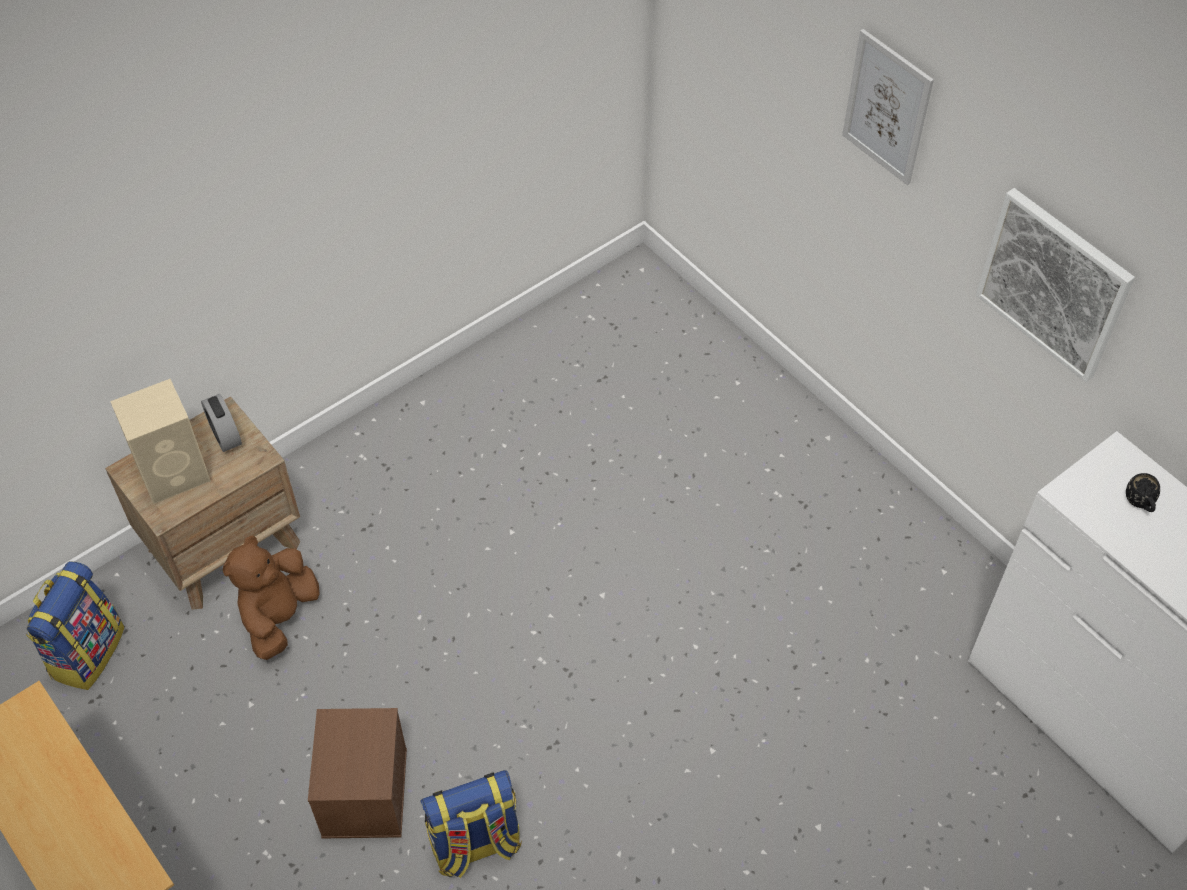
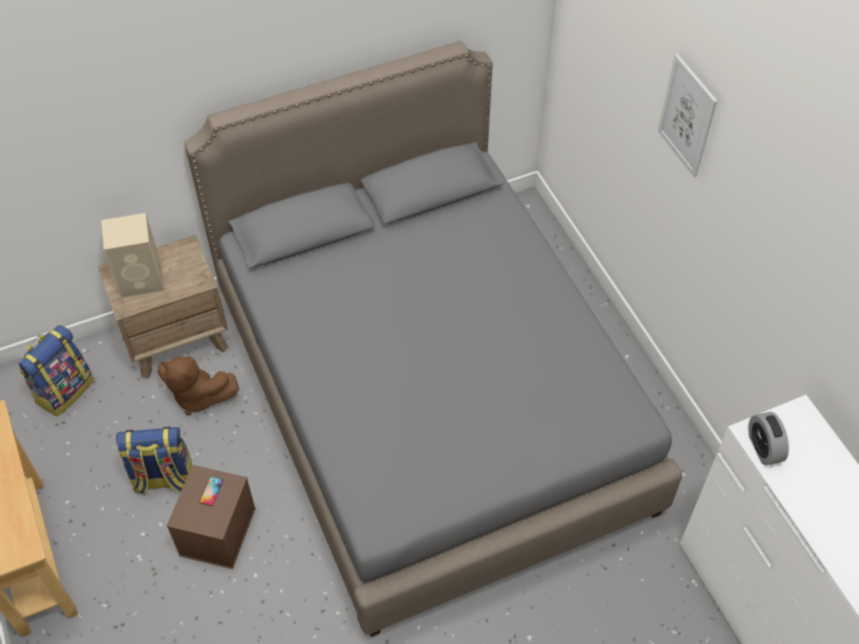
camera: 15 degrees right, 0 degrees up
alarm clock [201,394,242,452] -> alarm clock moved to [748,412,789,465]
brown plush toy [223,535,320,660] -> brown plush toy turned 105 degrees counterclockwise [158,356,239,415]
backpack [420,770,522,878] -> backpack moved to [116,427,192,496]
picture [976,188,1135,382] -> none
black mug [1126,473,1160,512] -> none
none -> grey bed [184,41,682,637]
none -> phone [199,477,223,506]

